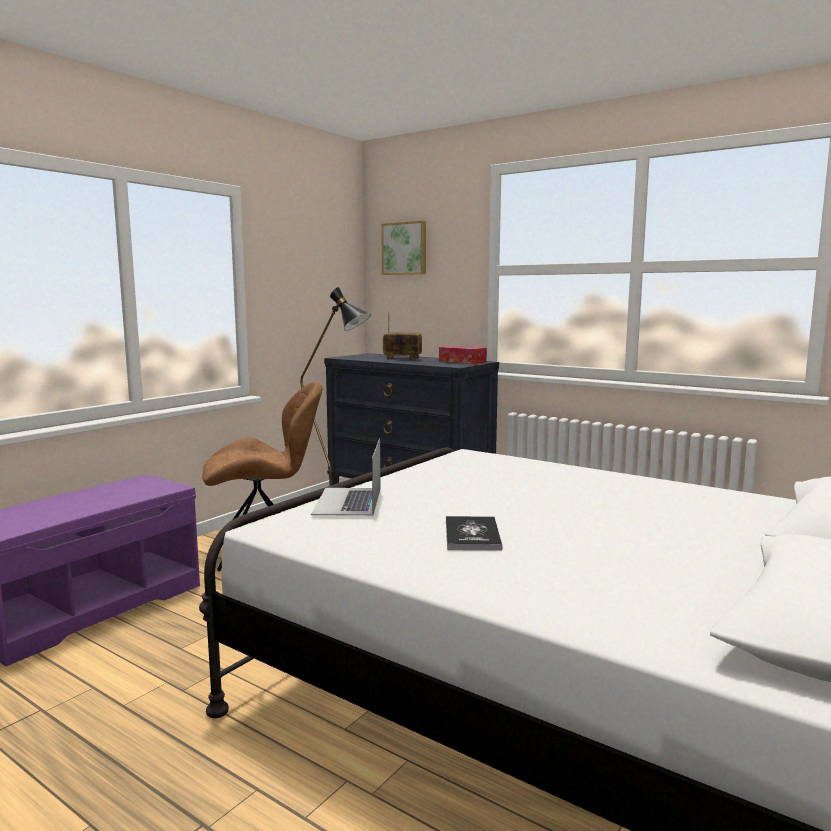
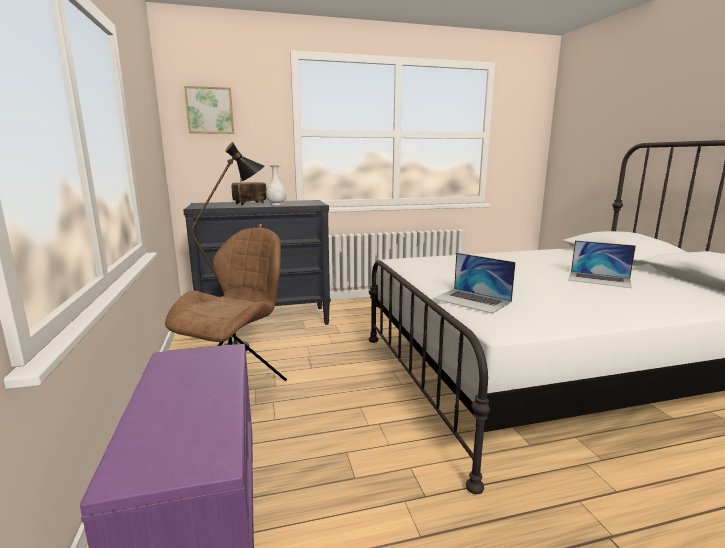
camera: 50 degrees left, 5 degrees up
tissue box [439,346,487,364] -> none
book [446,516,503,551] -> none
none -> white vase [266,165,286,205]
none -> laptop [568,240,636,288]

